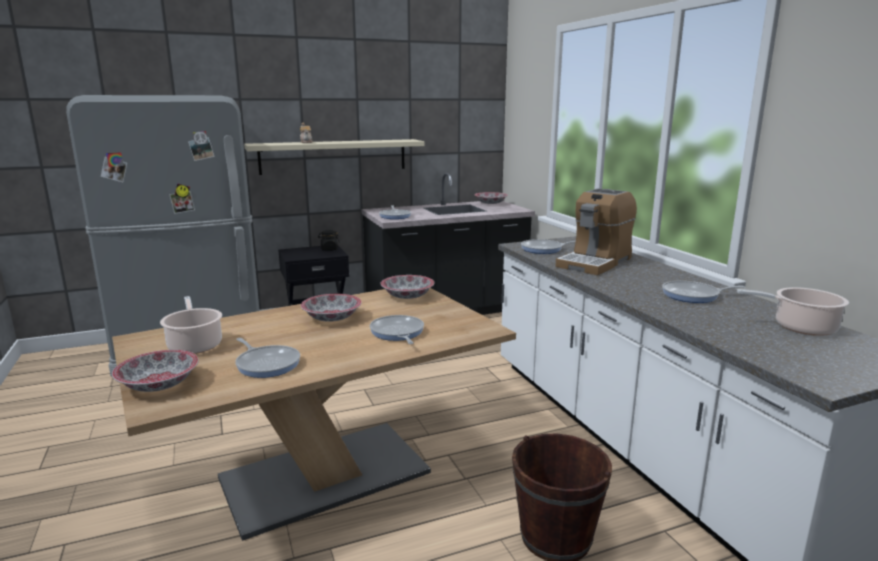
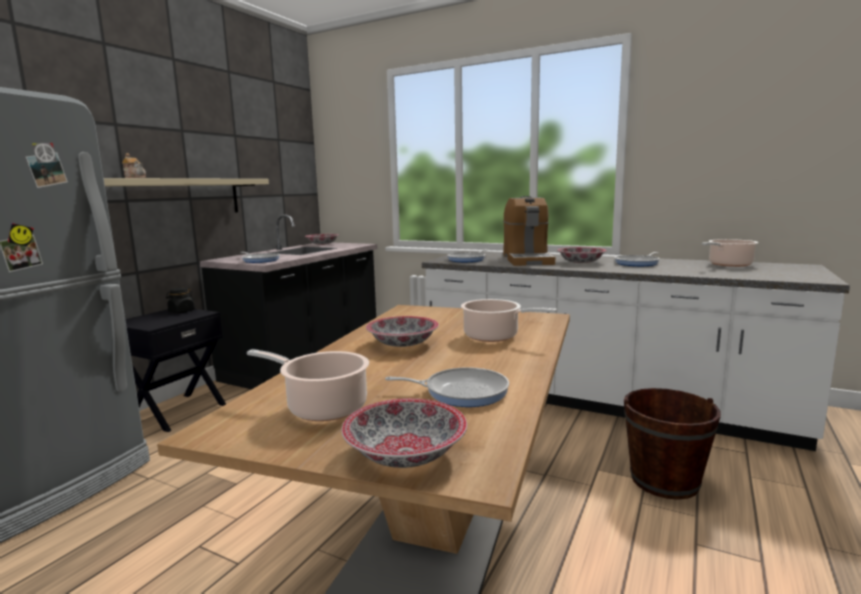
camera: 40 degrees left, 5 degrees down
frying pan [370,315,424,344] -> cooking pot [461,299,557,342]
bowl [380,275,434,299] -> bowl moved to [557,247,607,263]

